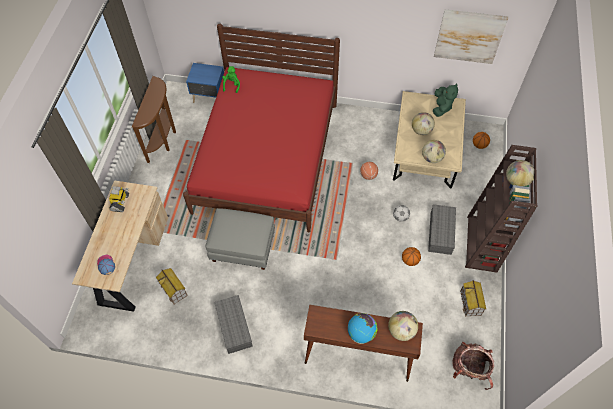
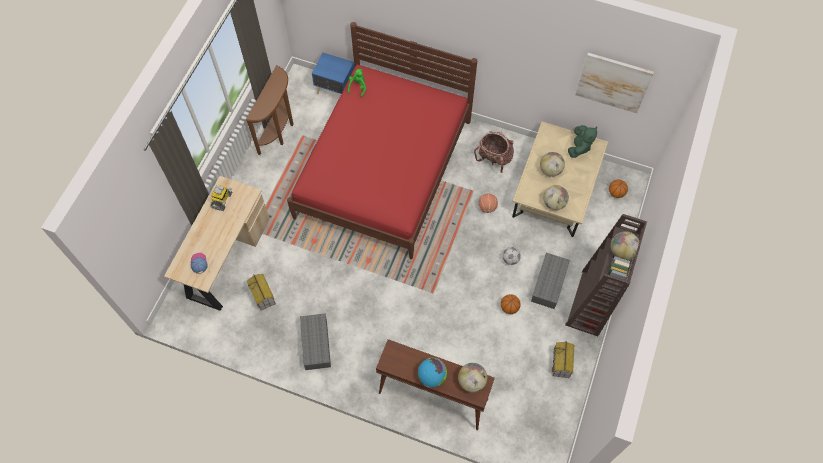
camera: 10 degrees right, 5 degrees up
grey ottoman [205,208,275,270] -> none
backpack [452,342,494,390] -> backpack moved to [474,131,514,173]

